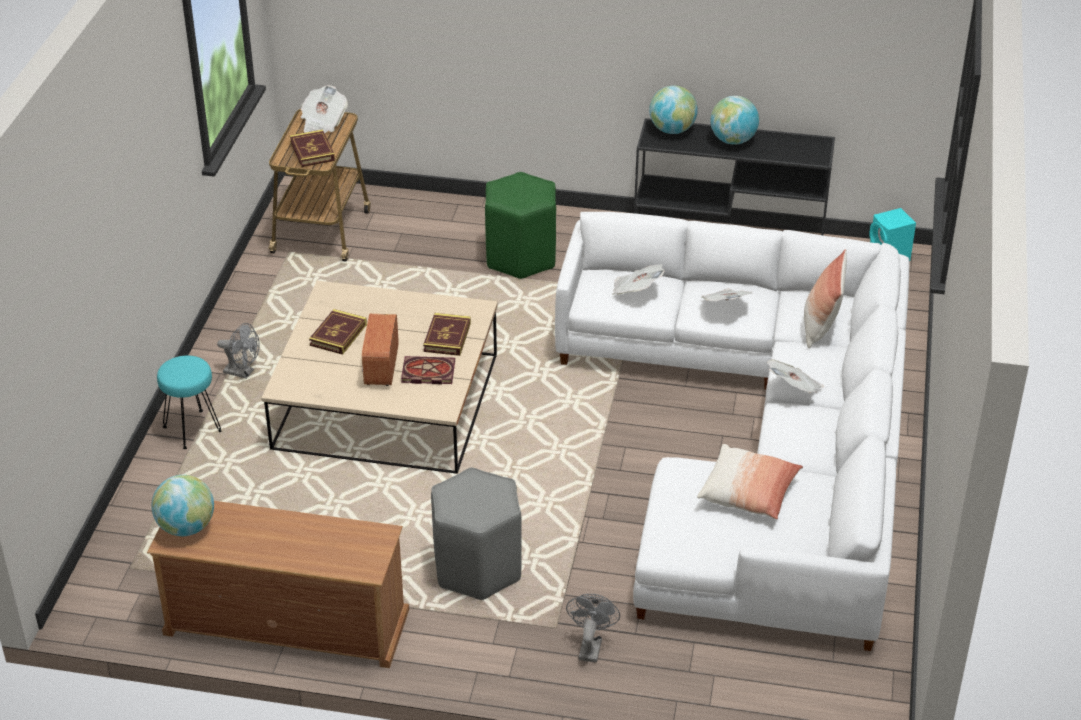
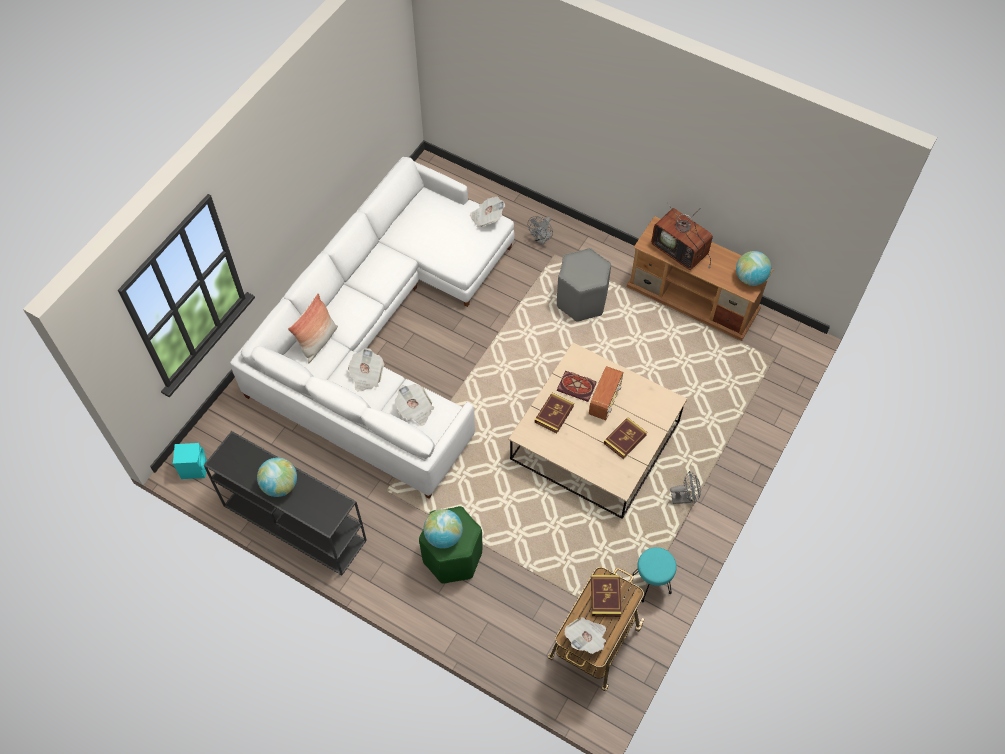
camera: 160 degrees left, 20 degrees up
turquoise stool [157,356,221,449] -> turquoise stool moved to [632,547,677,602]
grey fan [217,323,260,379] -> grey fan turned 135 degrees clockwise [670,471,701,504]
globe [649,86,698,134] -> globe moved to [423,509,463,549]
pillow [697,444,803,519] -> none
newspaper [767,359,824,393] -> newspaper moved to [470,197,505,228]
none -> television [651,203,713,270]

